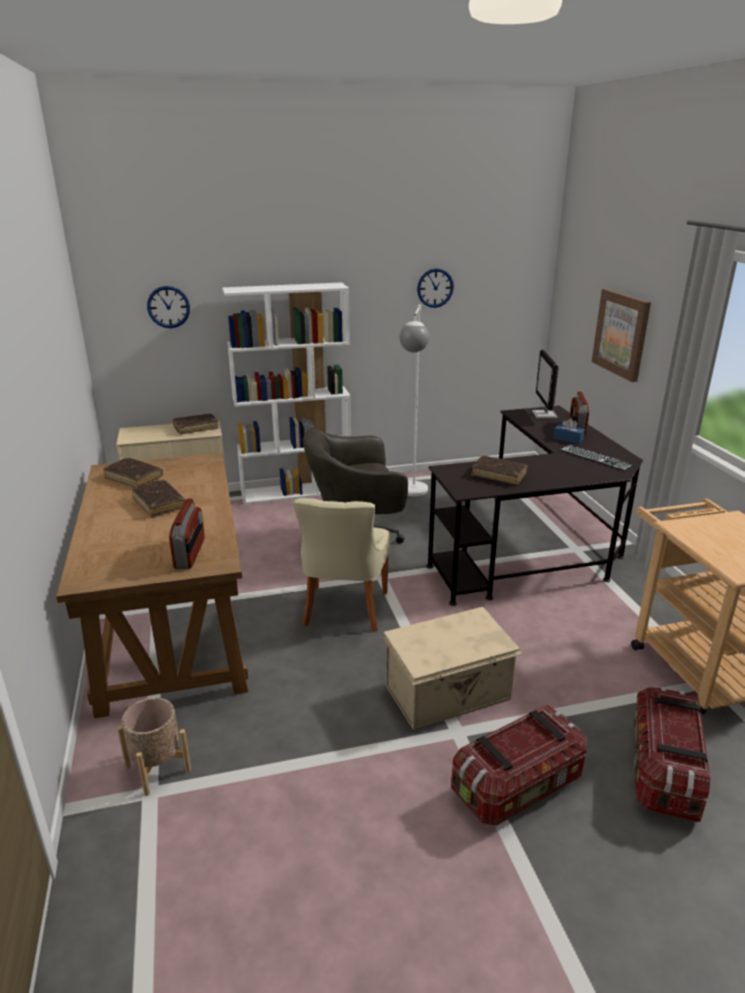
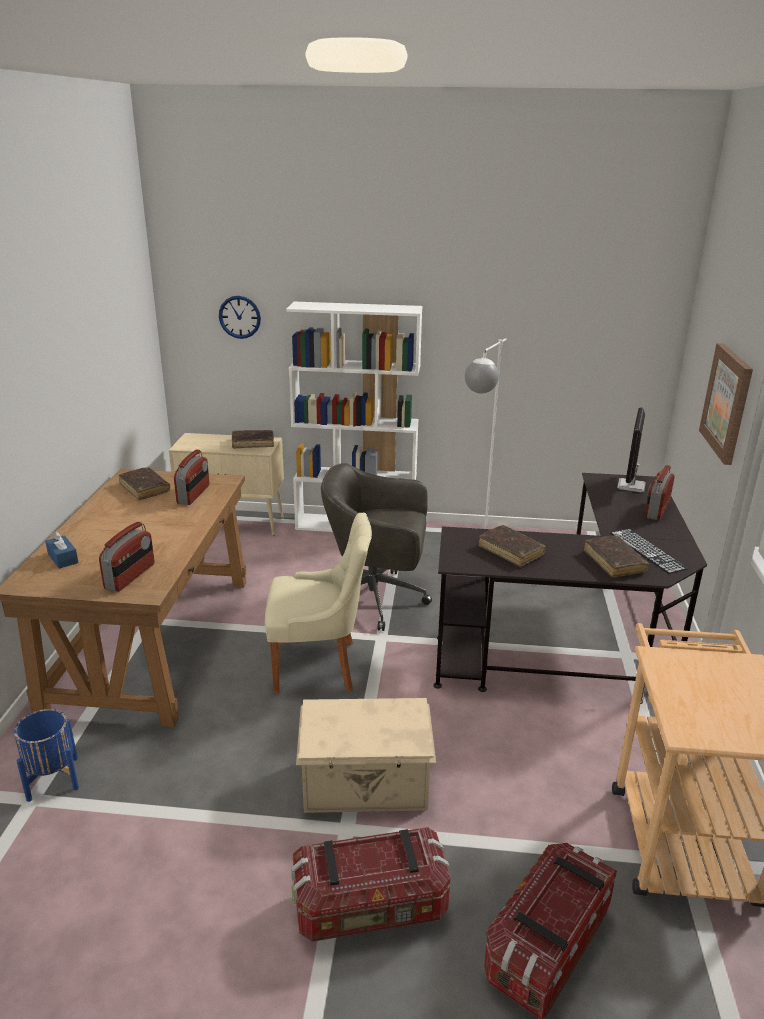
camera: 20 degrees right, 0 degrees up
beige planter [117,698,191,796] -> blue planter [14,709,79,802]
brown book [132,480,186,518] -> brown book moved to [584,536,649,578]
beige chair [293,498,390,632] -> beige chair turned 120 degrees counterclockwise [265,513,372,694]
wall clock [417,268,454,308] -> none
blue tissue box [553,418,585,444] -> blue tissue box moved to [45,531,79,569]
none -> radio [174,450,209,505]

